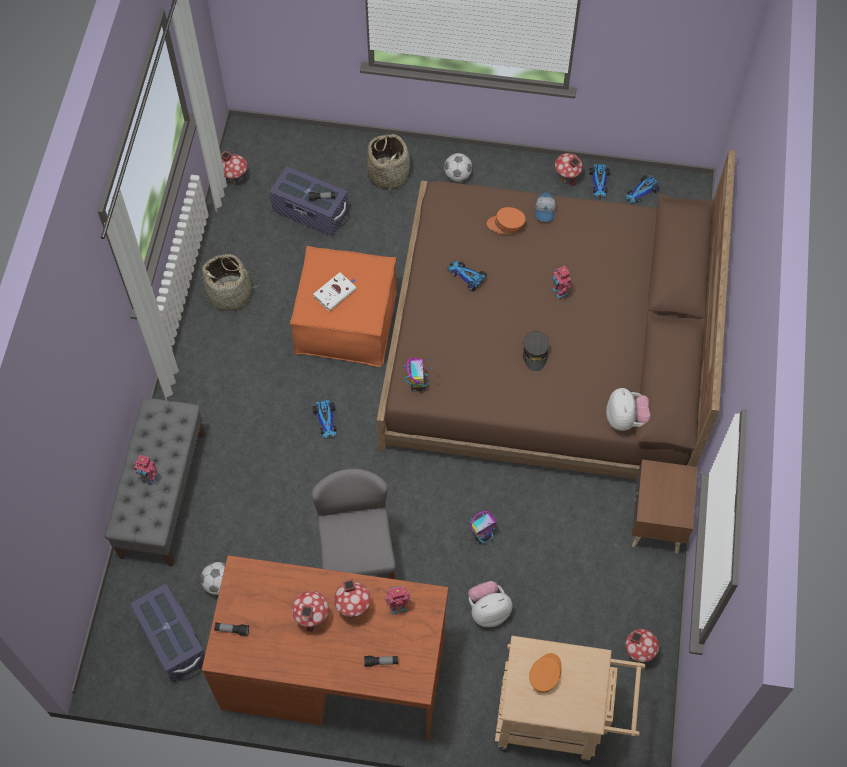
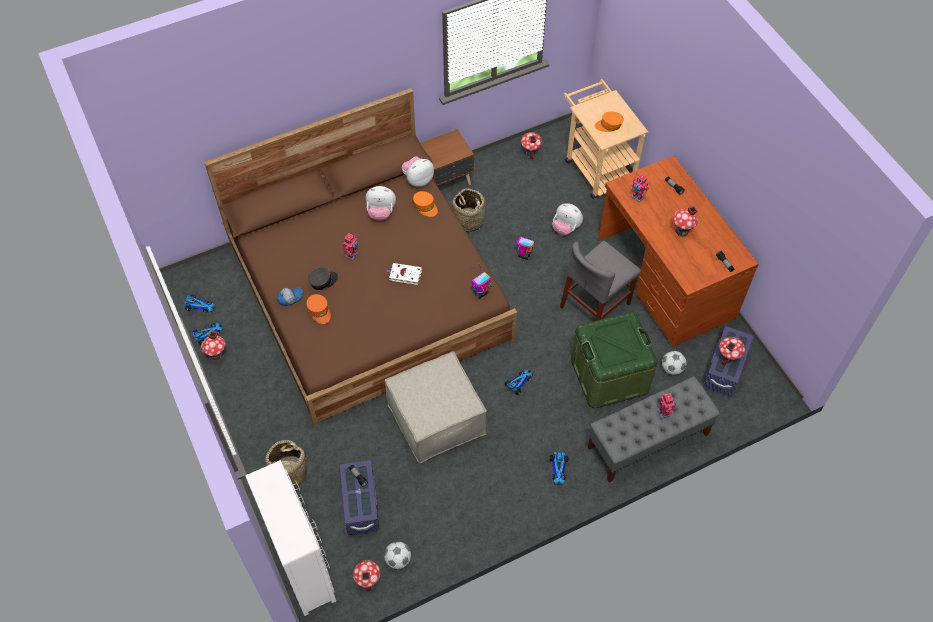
camera: 125 degrees left, 5 degrees down
basket [200,254,259,311] -> basket moved to [452,188,485,232]
orange ottoman [290,246,397,367] -> beige ottoman [384,351,487,464]
white book [314,272,357,311] -> white book moved to [386,263,422,285]
toy house [334,578,370,618] -> toy house moved to [719,337,745,366]
football [444,153,472,182] -> football moved to [384,542,411,569]
toy car [447,260,487,291] -> toy car moved to [550,452,568,485]
grey cap [523,331,549,371] -> grey cap moved to [308,267,338,290]
none -> white dresser [245,460,336,616]
none -> plush toy [366,186,396,221]
none -> orange cap [413,191,438,217]
none -> green storage box [571,312,657,408]

